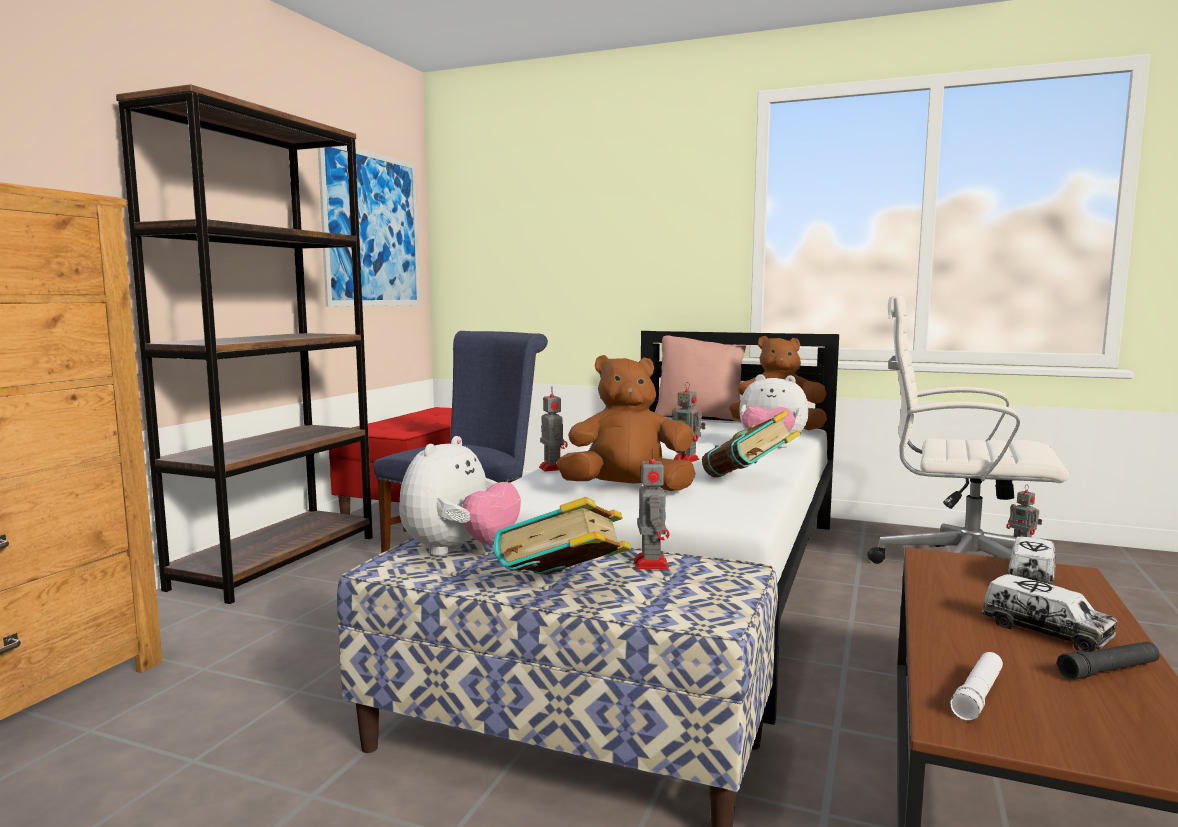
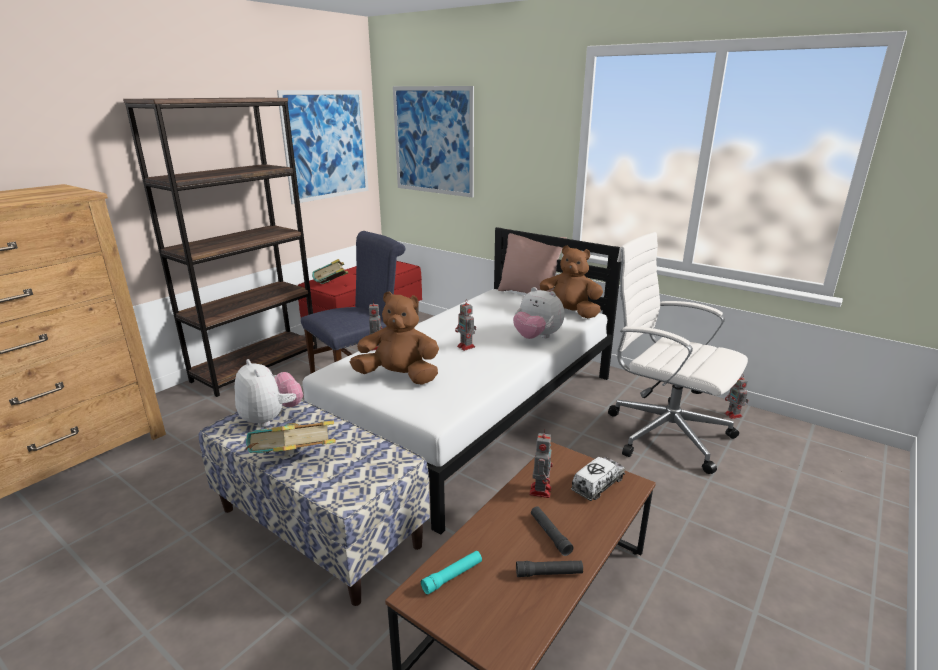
camera: 15 degrees right, 15 degrees up
plush toy [399,436,521,556] -> plush toy turned 75 degrees counterclockwise [235,359,303,427]
toy robot [634,448,670,569] -> toy robot moved to [529,429,553,498]
book [702,410,801,478] -> book moved to [312,259,348,284]
white flashlight [950,652,1003,721] -> turquoise flashlight [421,551,482,595]
toy truck [982,574,1117,652] -> black flashlight [531,506,574,556]
none -> picture [393,86,474,198]

